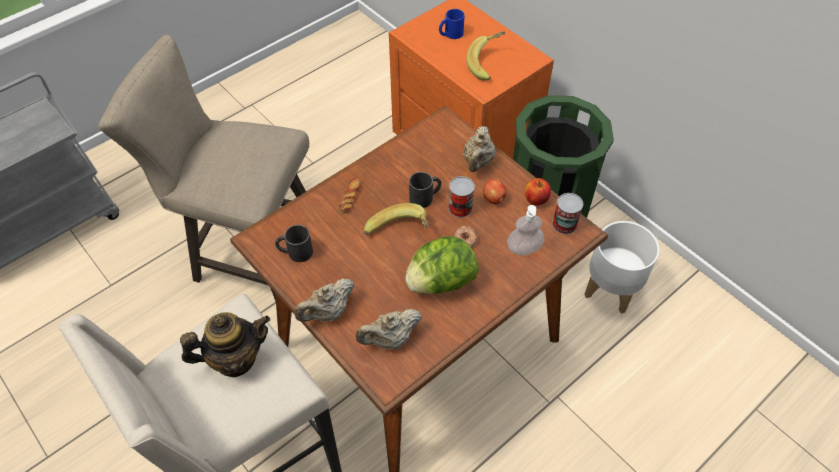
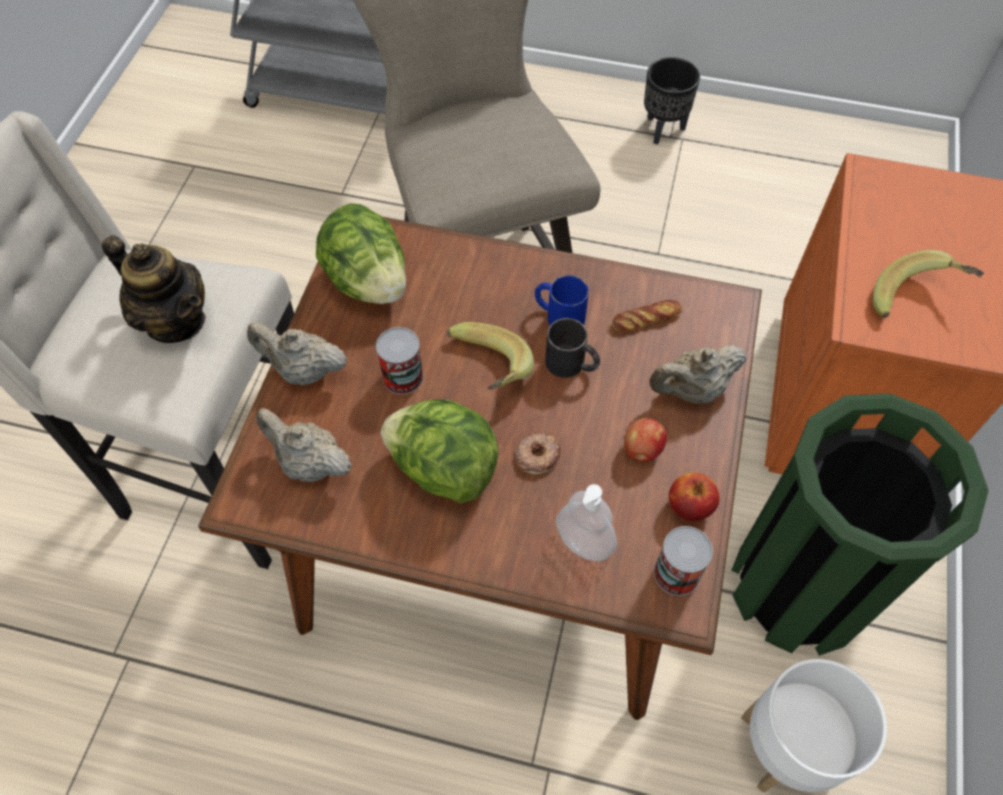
camera: 55 degrees right, 5 degrees up
black mug [275,225,313,262] -> lettuce [316,203,406,304]
bread [338,178,361,214] -> bread moved to [612,300,682,332]
blue mug [439,9,465,39] -> blue mug moved to [535,275,589,325]
can [448,176,475,218] -> can moved to [376,327,424,395]
none -> black planter [644,57,700,145]

